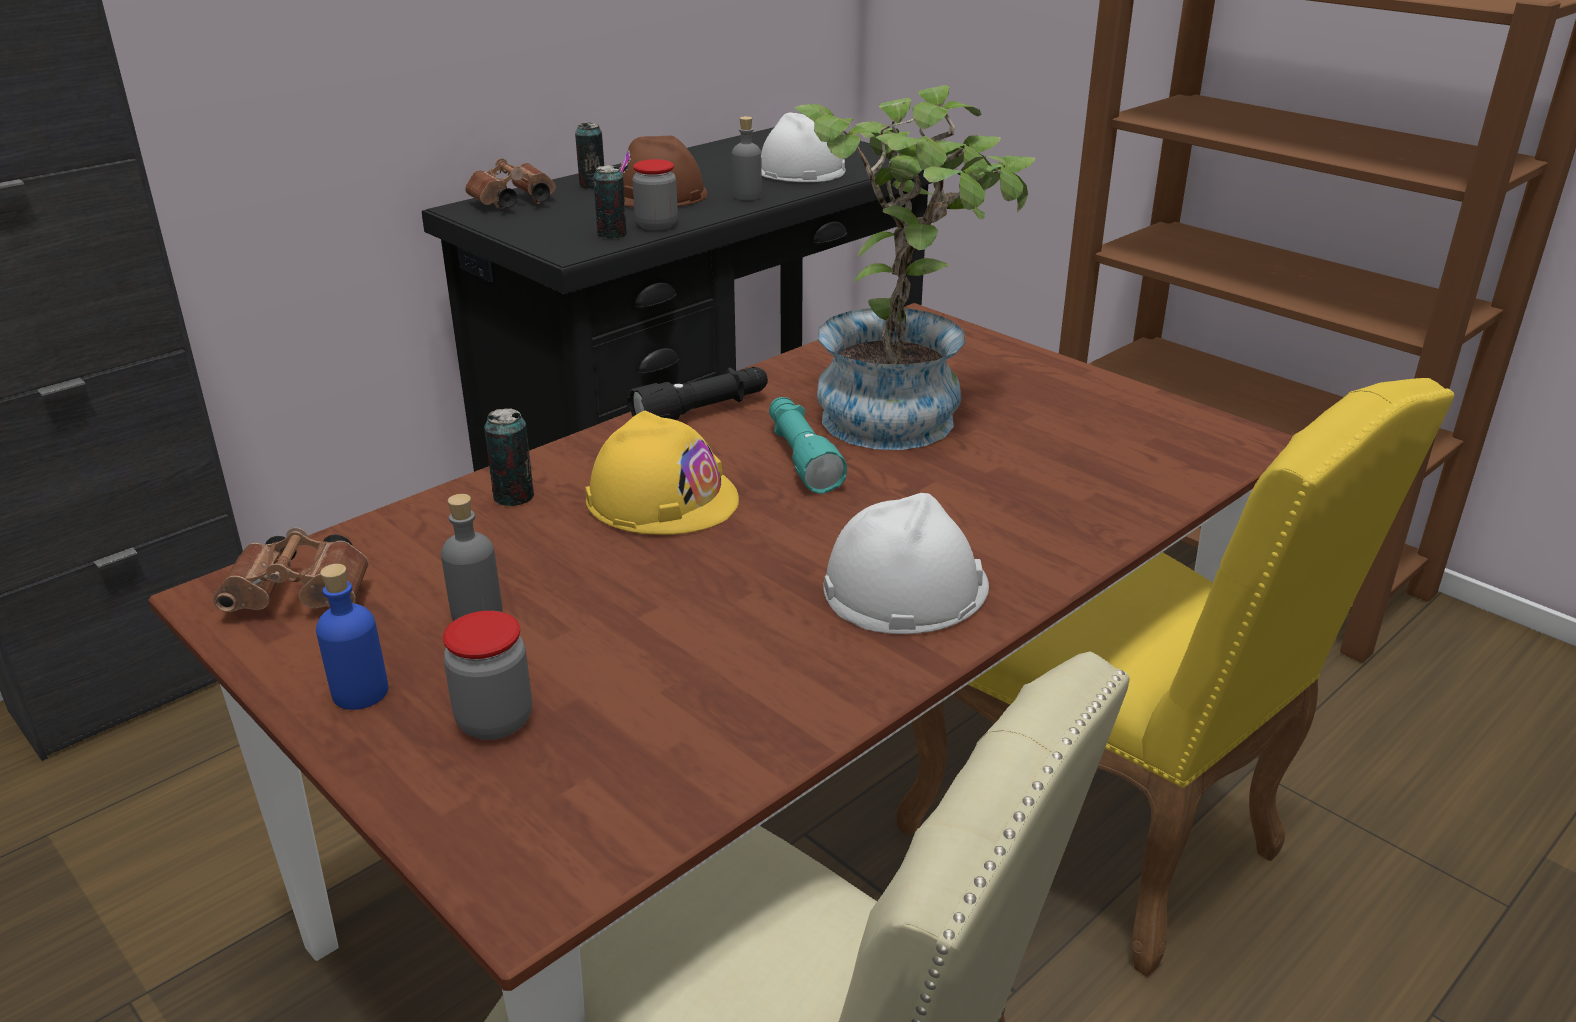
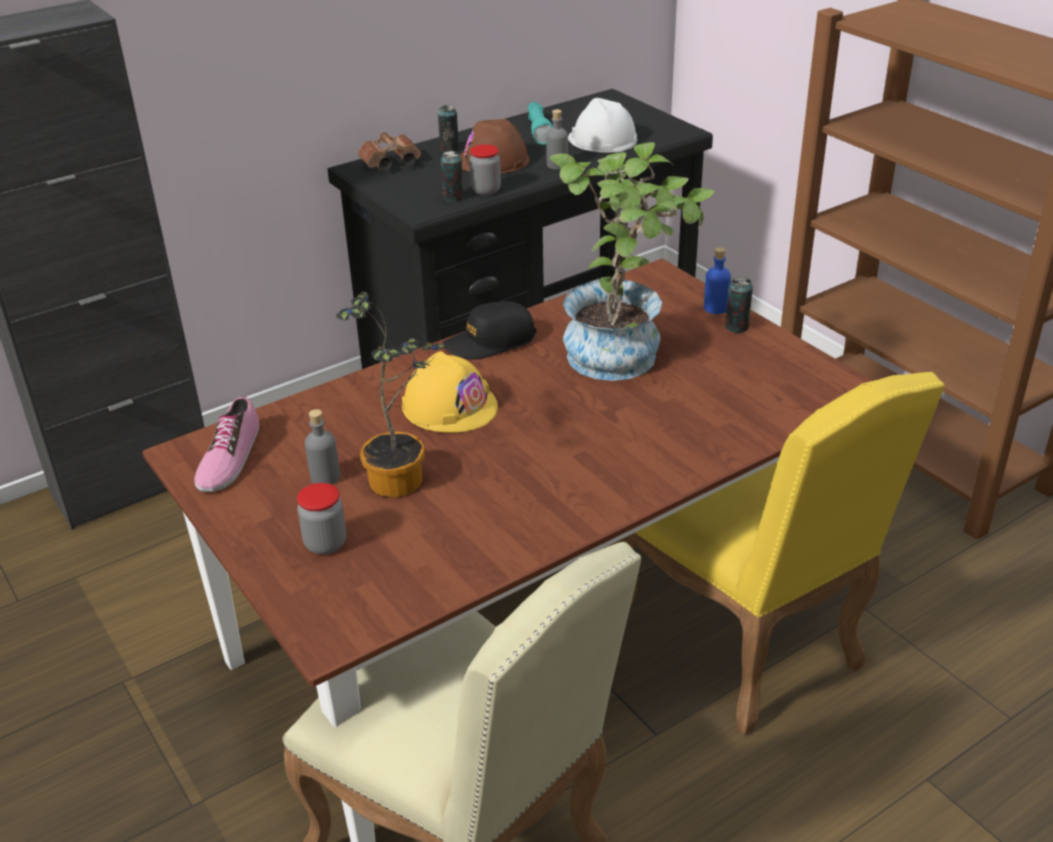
camera: 10 degrees right, 5 degrees up
brown binoculars [213,527,369,612] -> shoe [194,396,259,492]
blue bottle [316,564,388,710] -> blue bottle moved to [704,247,731,314]
can [484,409,534,506] -> can moved to [725,277,753,333]
black flashlight [627,367,768,420] -> black cap [443,301,536,360]
turquoise flashlight [769,397,847,494] -> turquoise flashlight moved to [527,102,553,145]
white hard hat [823,493,989,634] -> none
none -> potted plant [336,292,448,497]

